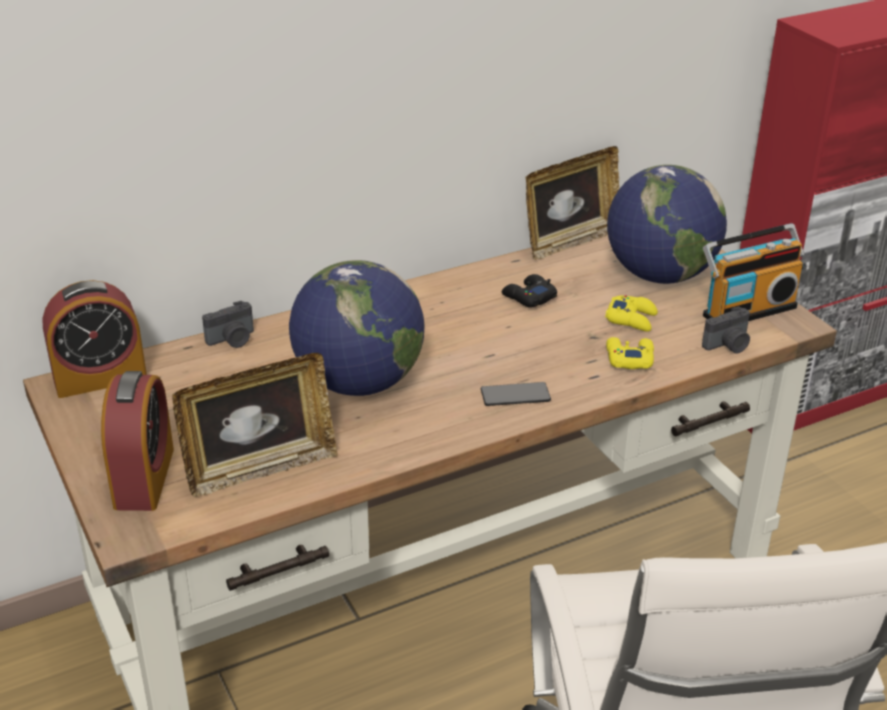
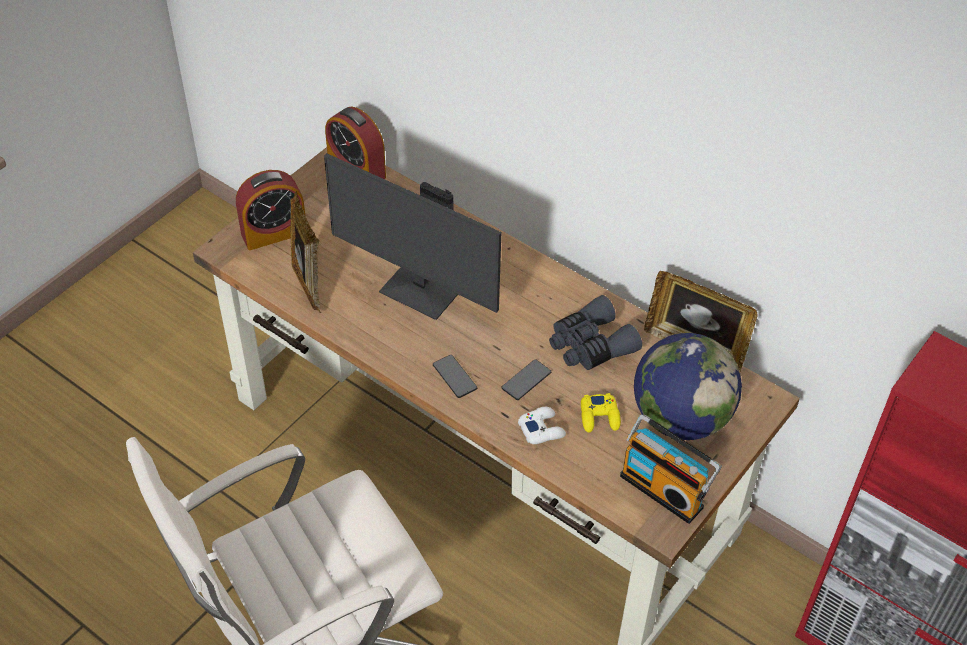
camera: 65 degrees right, 15 degrees up
picture frame [172,353,338,497] -> picture frame turned 135 degrees counterclockwise [290,191,321,313]
globe [289,260,424,396] -> monitor [324,153,501,320]
black game controller [502,274,557,307] -> grey binoculars [549,295,642,370]
yellow game controller [606,337,654,369] -> white game controller [518,407,566,444]
camera [702,307,750,354] -> none
none -> phone [501,359,551,400]

